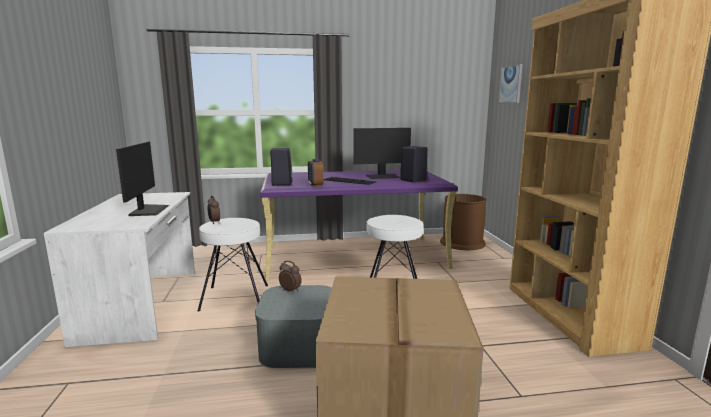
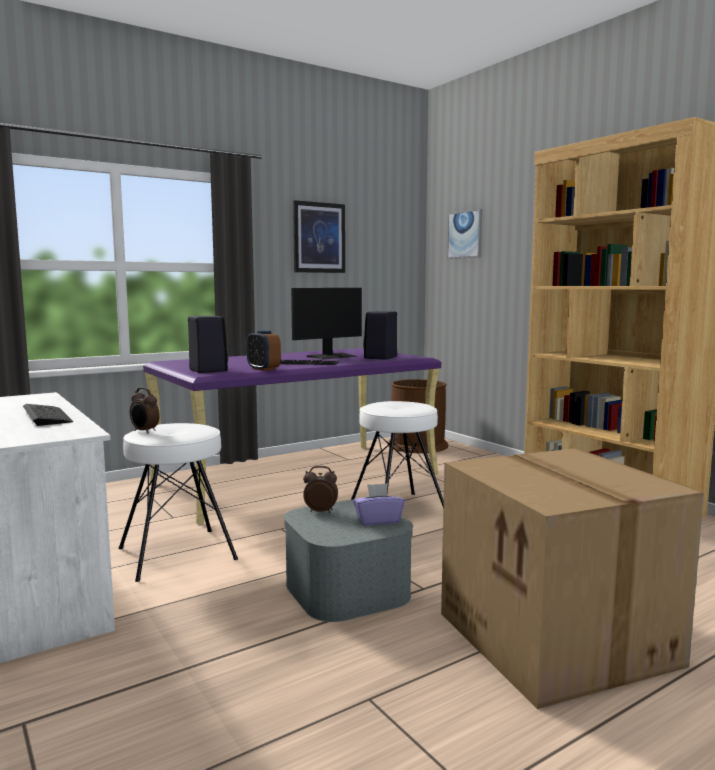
camera: 25 degrees left, 5 degrees down
monitor [116,141,169,216] -> keyboard [23,404,73,426]
none -> picture [293,200,345,273]
none -> purple tissue box [353,483,405,525]

